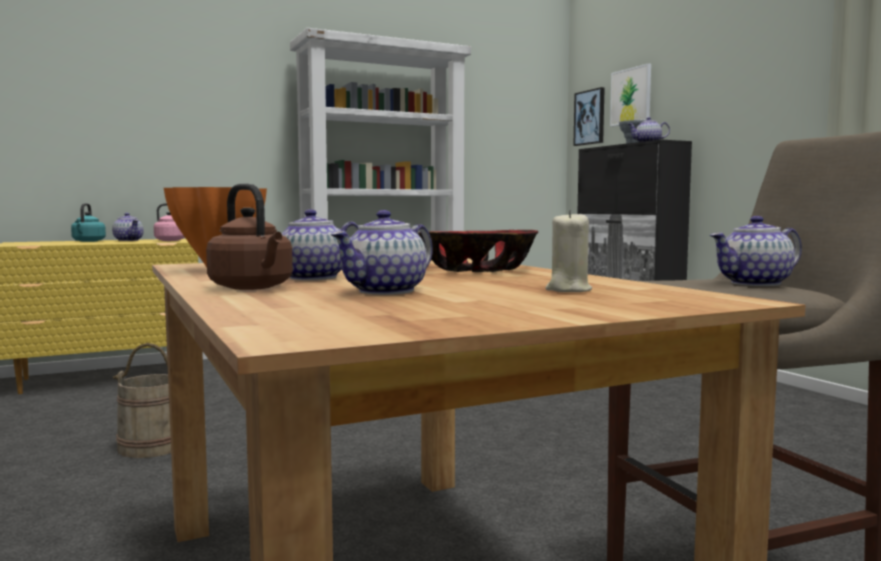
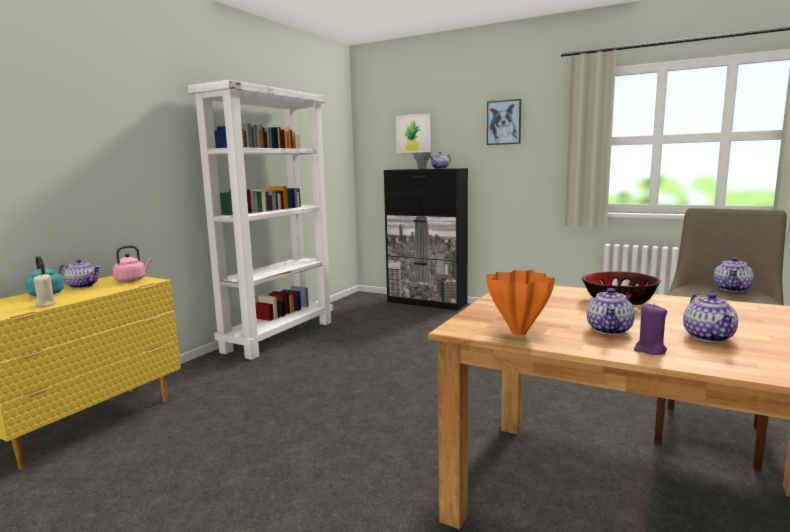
camera: 35 degrees left, 5 degrees up
beige bucket [113,343,171,458] -> none
brown kettle [206,183,293,290] -> purple candle [634,303,667,355]
beige candle [545,210,592,292] -> beige candle moved to [34,274,57,307]
picture [573,87,605,146] -> picture moved to [487,99,521,145]

